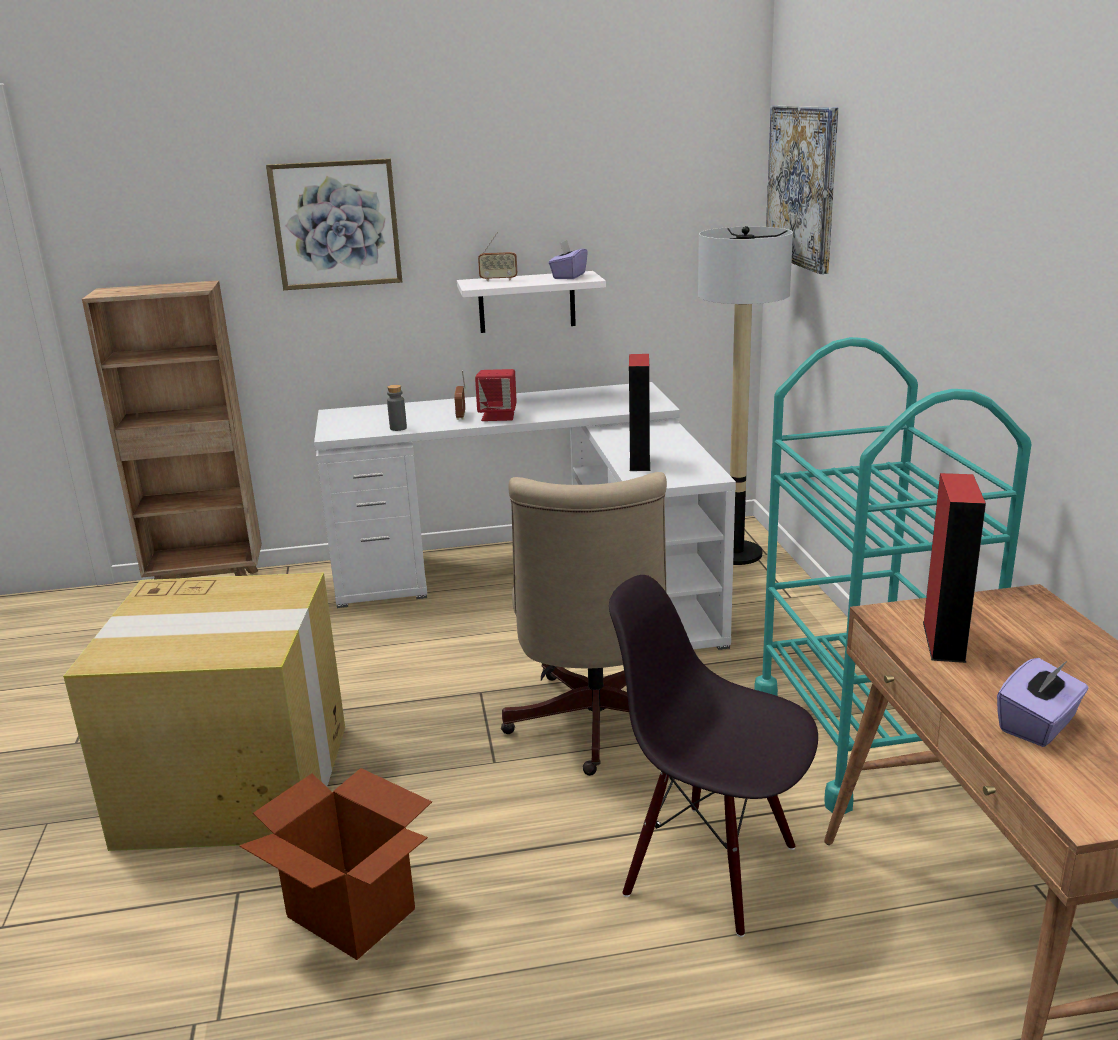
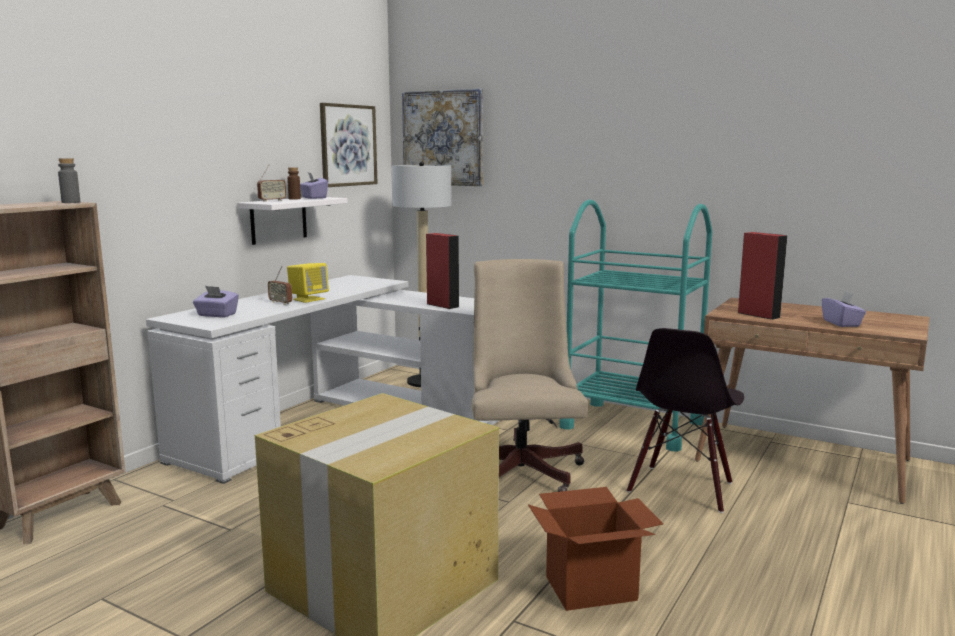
camera: 50 degrees left, 10 degrees down
picture [266,158,402,290] -> picture moved to [320,103,378,187]
grey bottle [387,385,407,431] -> grey bottle moved to [58,158,80,203]
red speaker [475,369,517,421] -> yellow speaker [287,263,329,303]
beige office chair [501,472,667,776] -> beige office chair turned 135 degrees counterclockwise [471,259,588,492]
black chair [609,575,818,937] -> black chair turned 45 degrees counterclockwise [627,328,745,513]
none -> purple tissue box [193,286,239,317]
none -> brown bottle [287,167,301,199]

